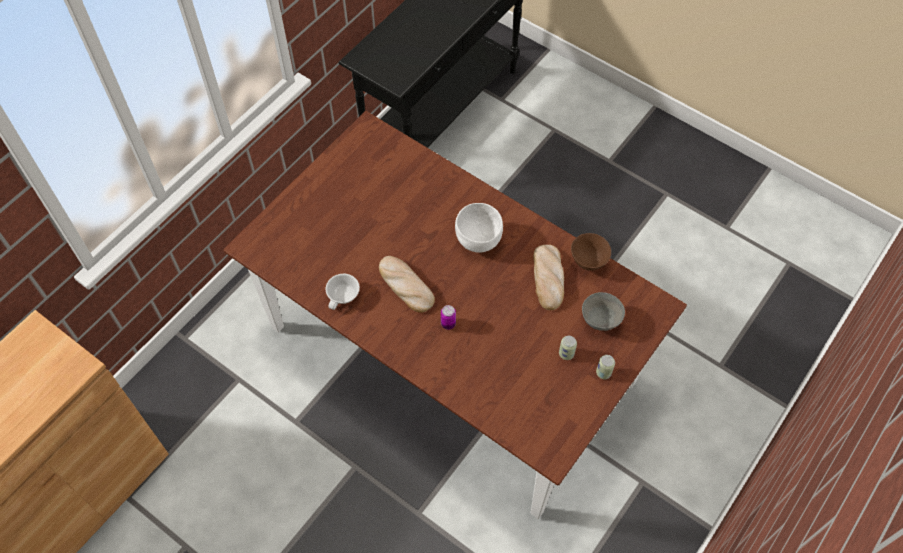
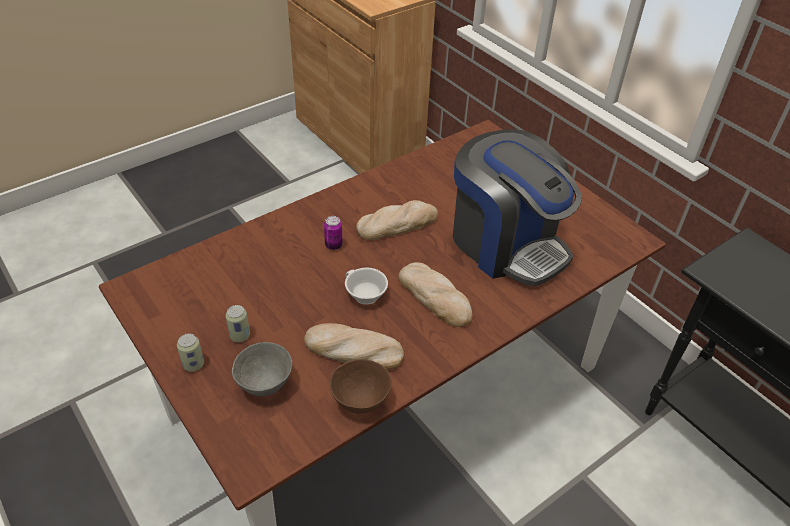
camera: 105 degrees right, 15 degrees down
white cup [326,274,360,310] -> white cup moved to [345,268,388,305]
white bowl [455,203,503,253] -> bread [398,262,472,327]
none -> coffee machine [453,129,582,286]

